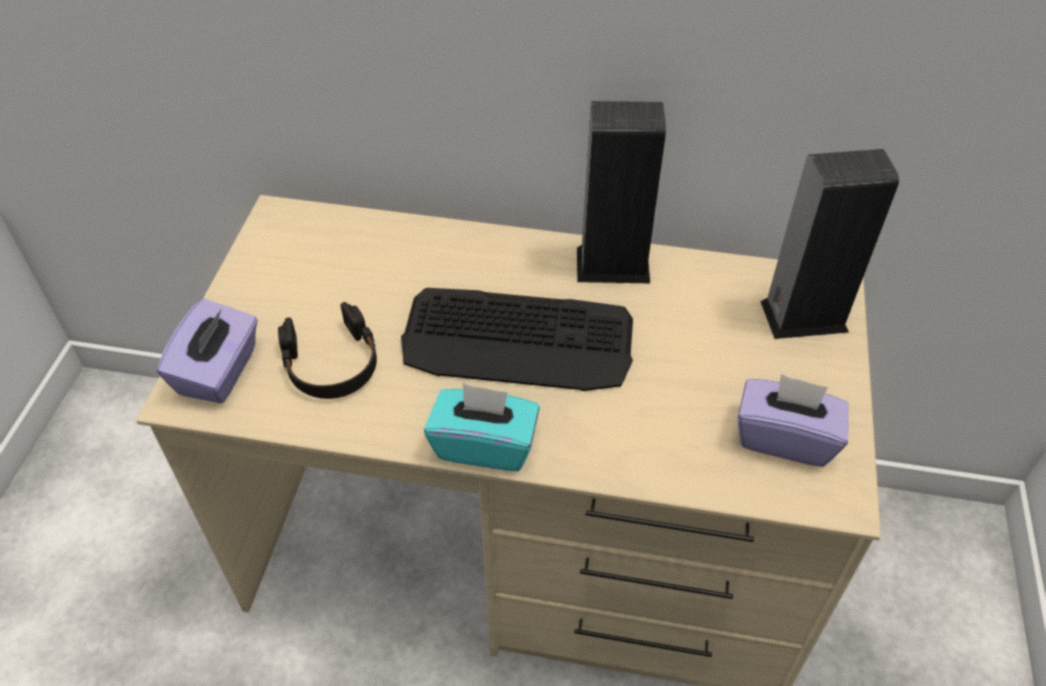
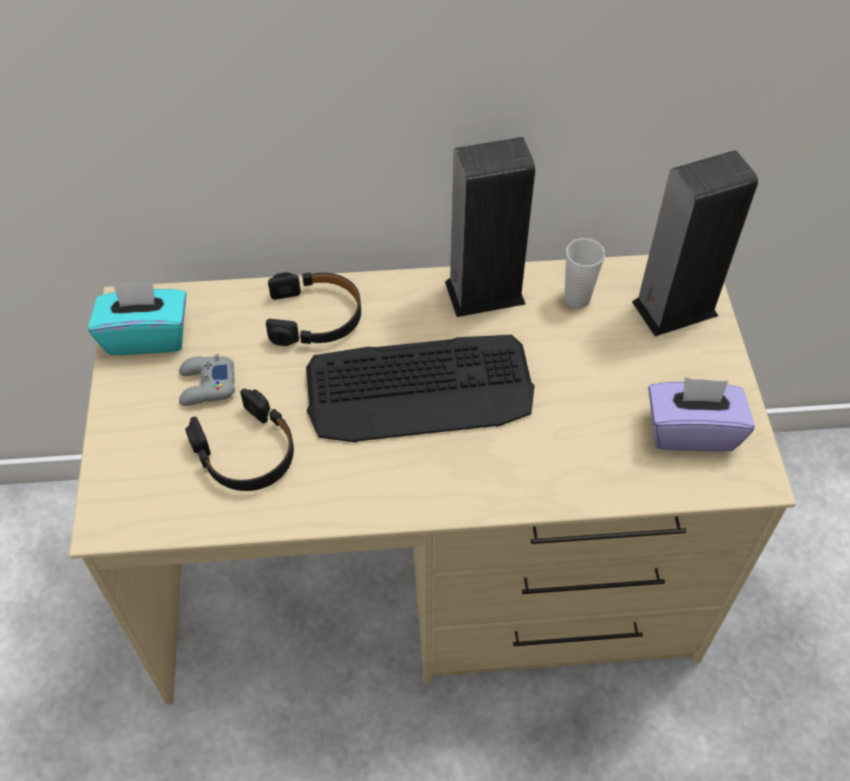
camera: 15 degrees left, 5 degrees up
purple tissue box [157,298,258,403] -> none
turquoise tissue box [424,383,540,471] -> turquoise tissue box moved to [88,283,187,355]
none -> grey game controller [179,354,235,406]
none -> black headphones [266,272,361,346]
none -> cup [564,238,605,308]

